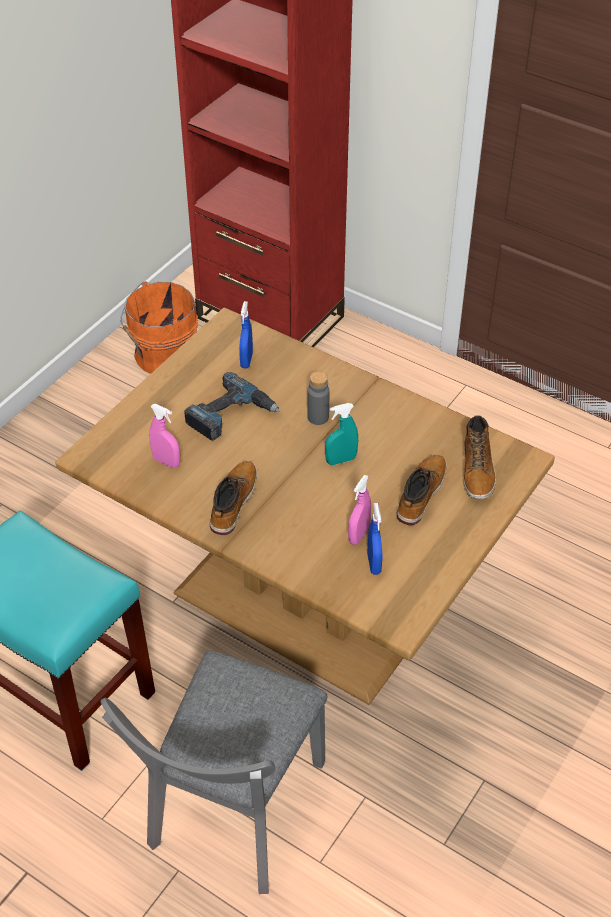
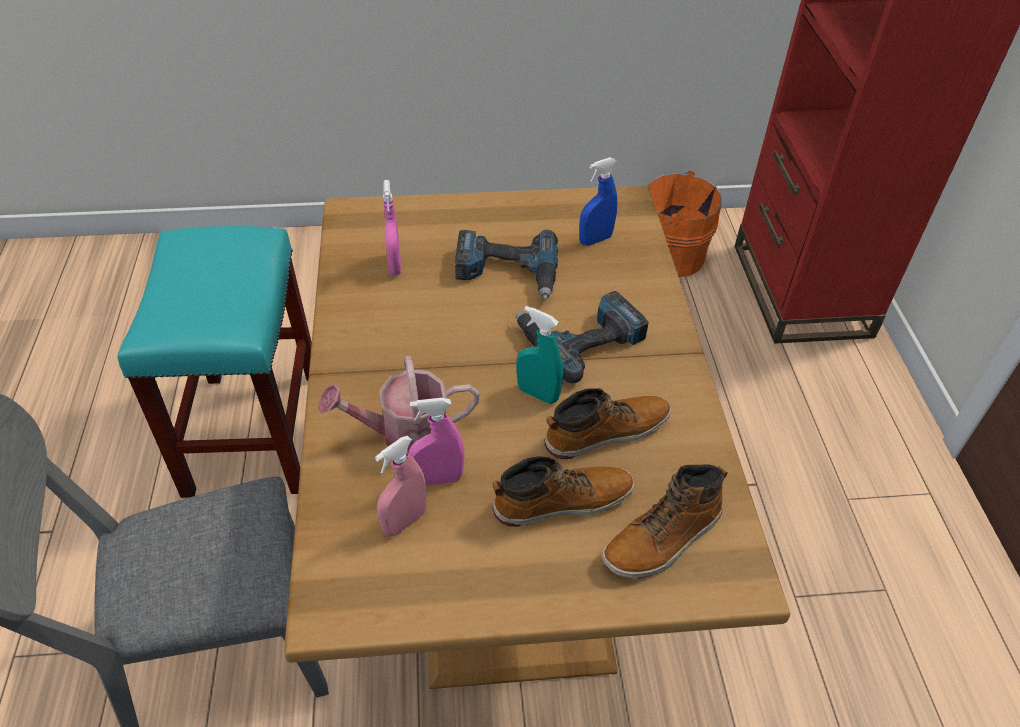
camera: 50 degrees right, 0 degrees up
boot [210,461,257,535] -> boot moved to [545,388,671,459]
grey bottle [307,371,329,425] -> power drill [516,291,649,383]
blue spray bottle [367,503,382,575] -> pink spray bottle [375,436,426,537]
none -> watering can [318,356,479,454]

